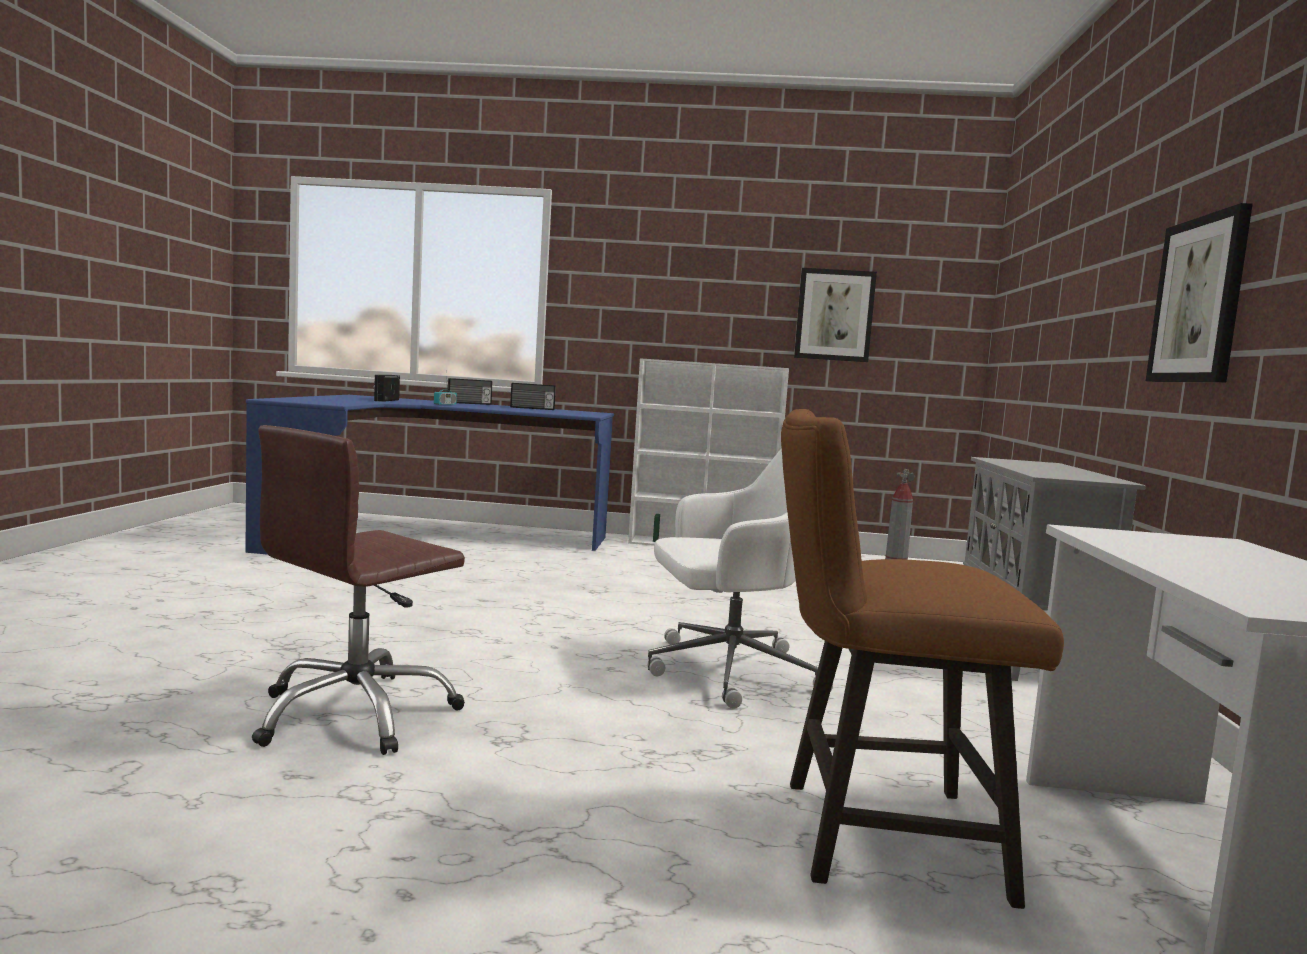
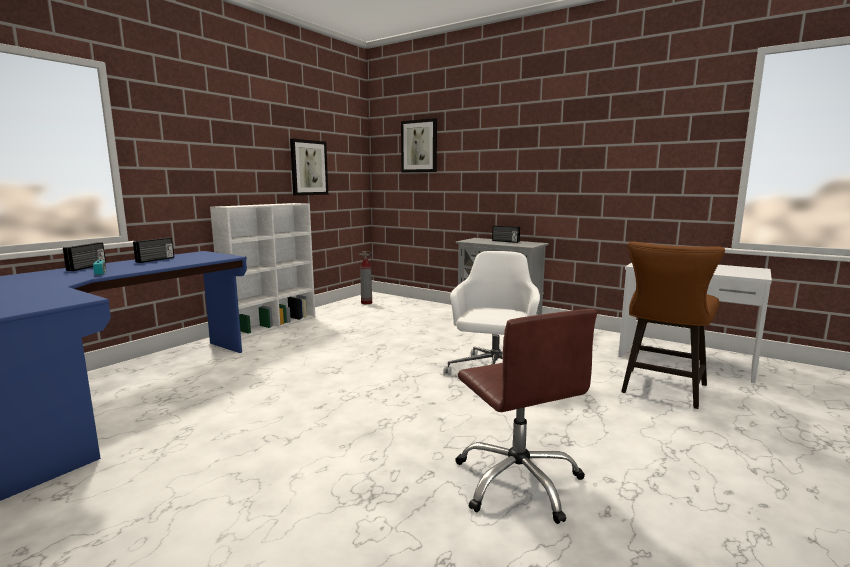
camera: 60 degrees left, 5 degrees up
radio [374,375,400,402] -> radio moved to [492,225,520,243]
picture [1146,203,1253,383] -> picture moved to [401,118,437,172]

